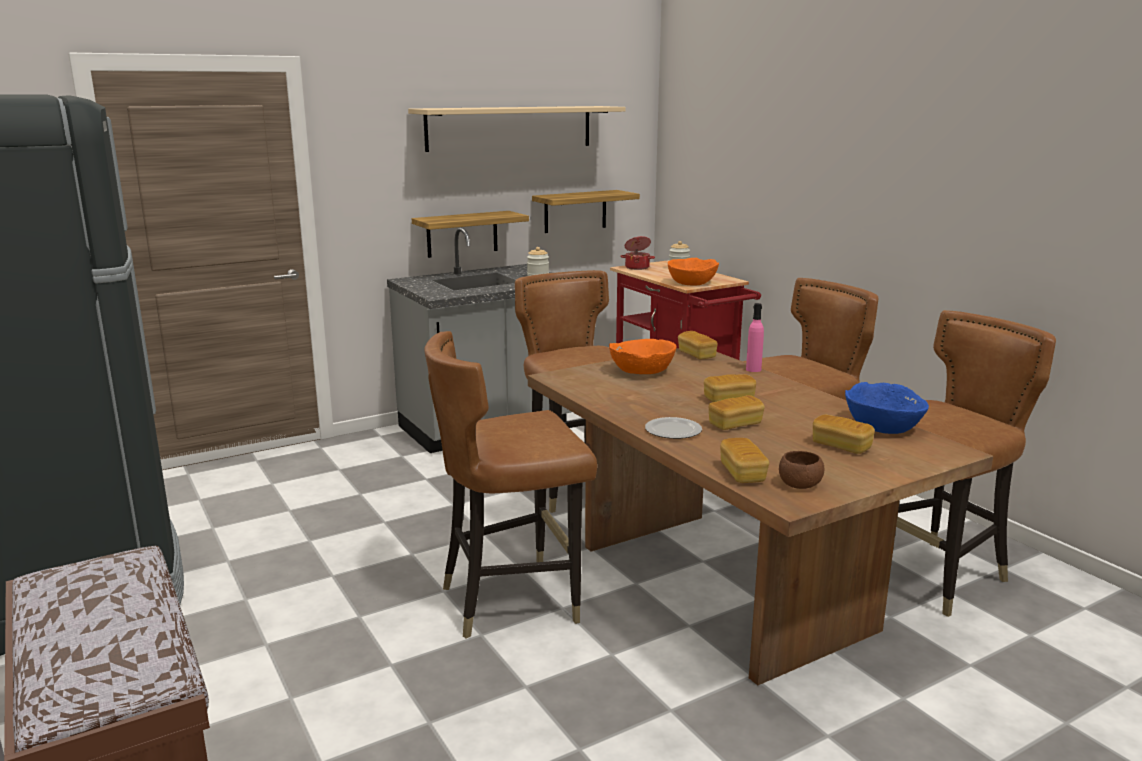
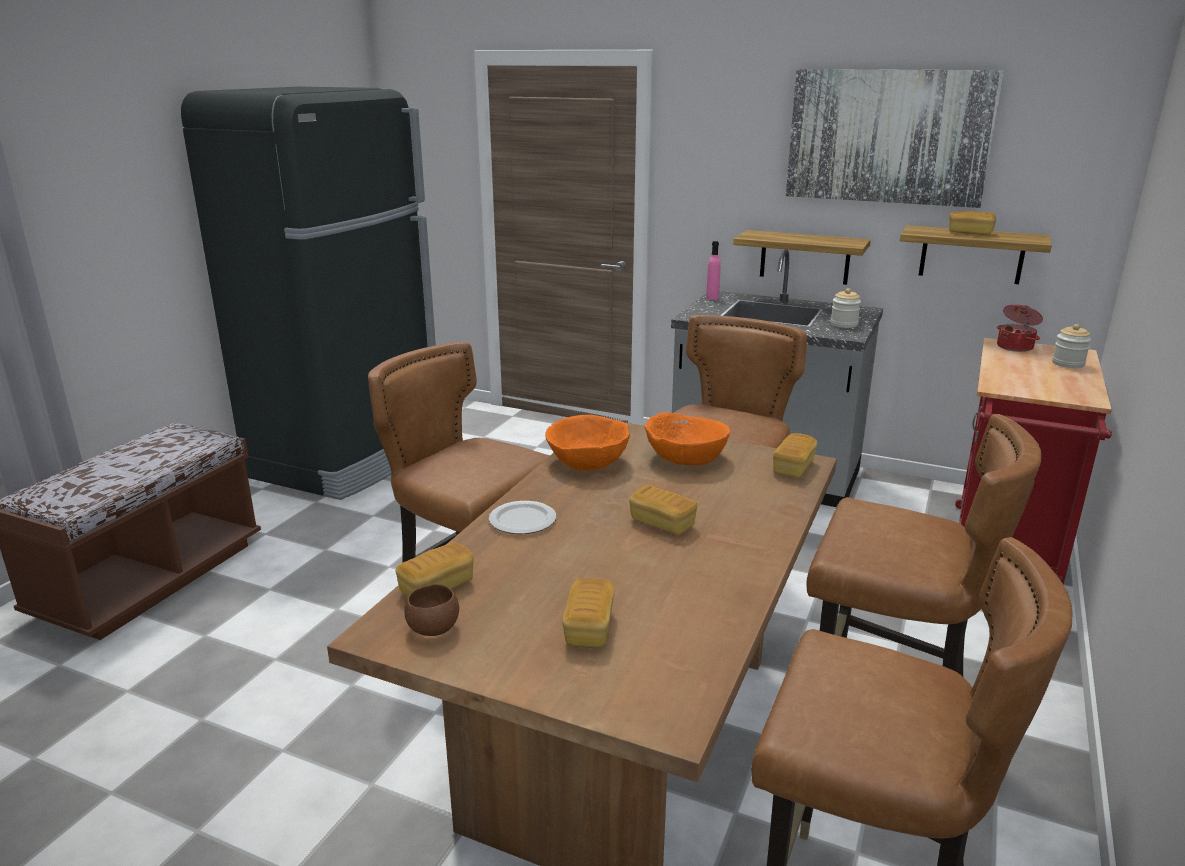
camera: 55 degrees right, 5 degrees up
beige shelf [408,106,625,152] -> picture [786,69,1004,208]
orange bowl [668,258,719,286] -> orange bowl moved to [545,415,630,471]
bread [709,395,765,430] -> bread moved to [949,211,996,235]
pink bottle [746,303,764,372] -> pink bottle moved to [706,241,721,300]
blue bowl [845,382,929,434] -> none

